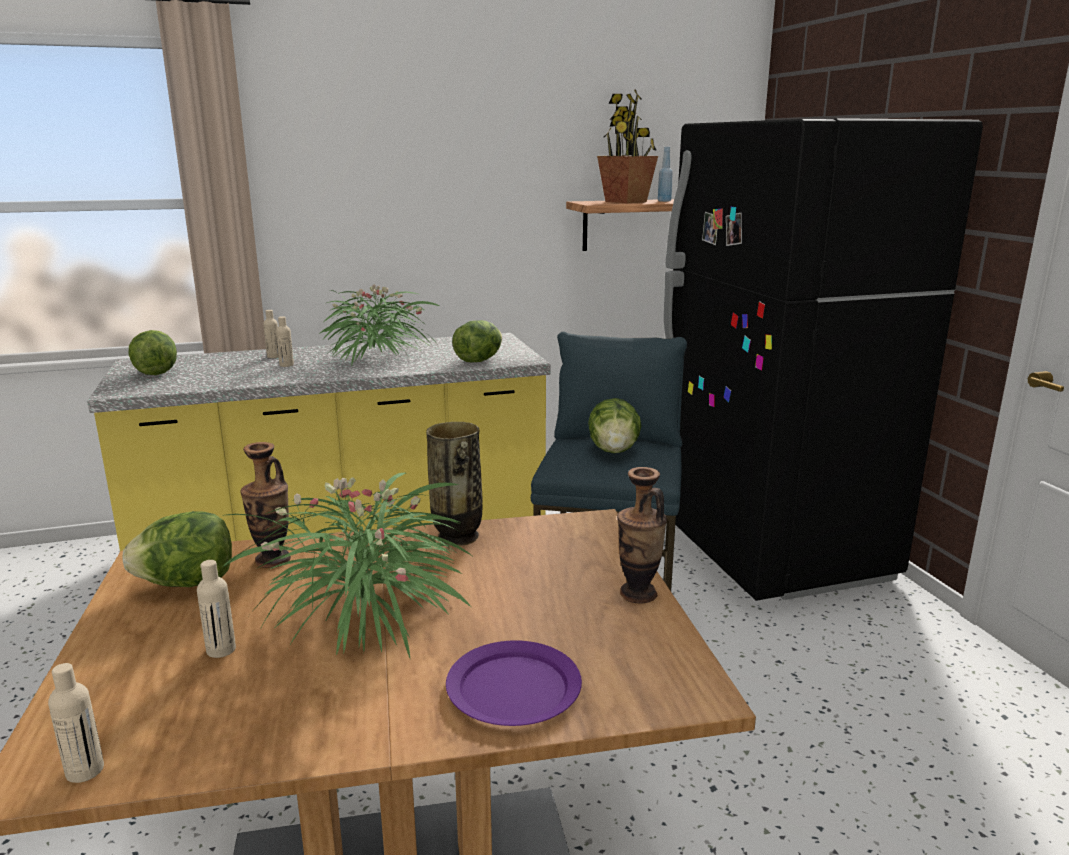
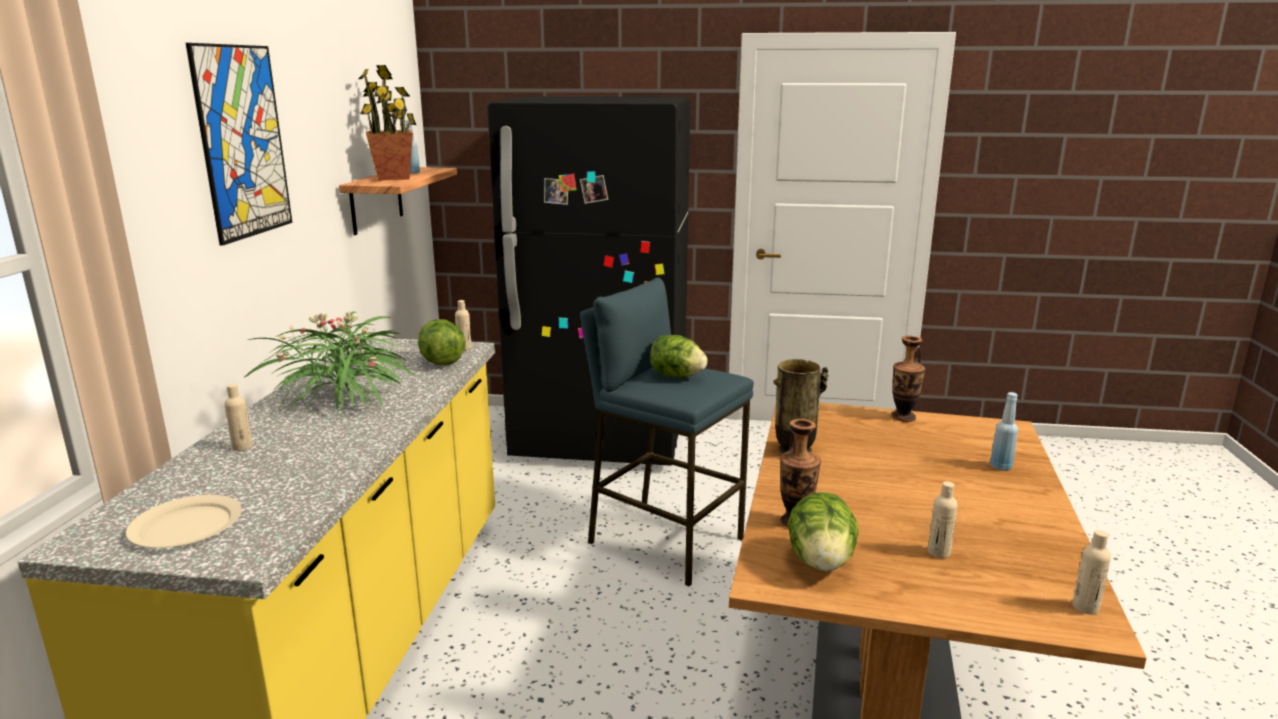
camera: 65 degrees left, 0 degrees up
lettuce [128,330,177,375] -> beige plate [126,495,242,548]
potted plant [219,473,472,660] -> none
beige bottle [276,316,294,367] -> beige bottle moved to [455,300,472,350]
purple plate [446,640,582,726] -> blue bottle [990,392,1018,471]
none -> picture [186,43,292,246]

